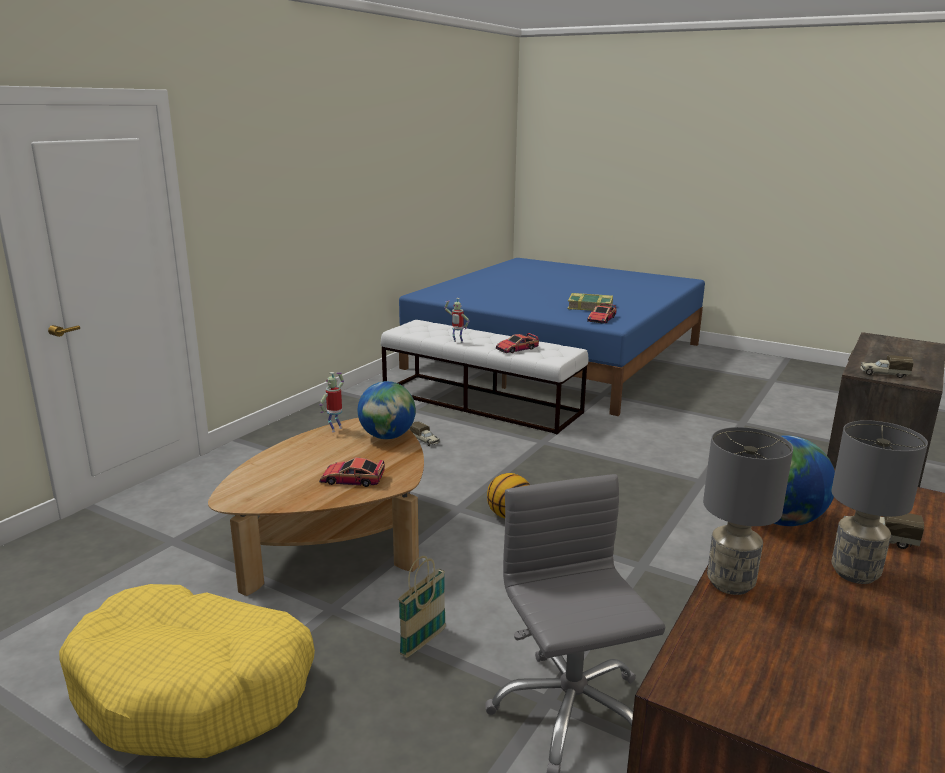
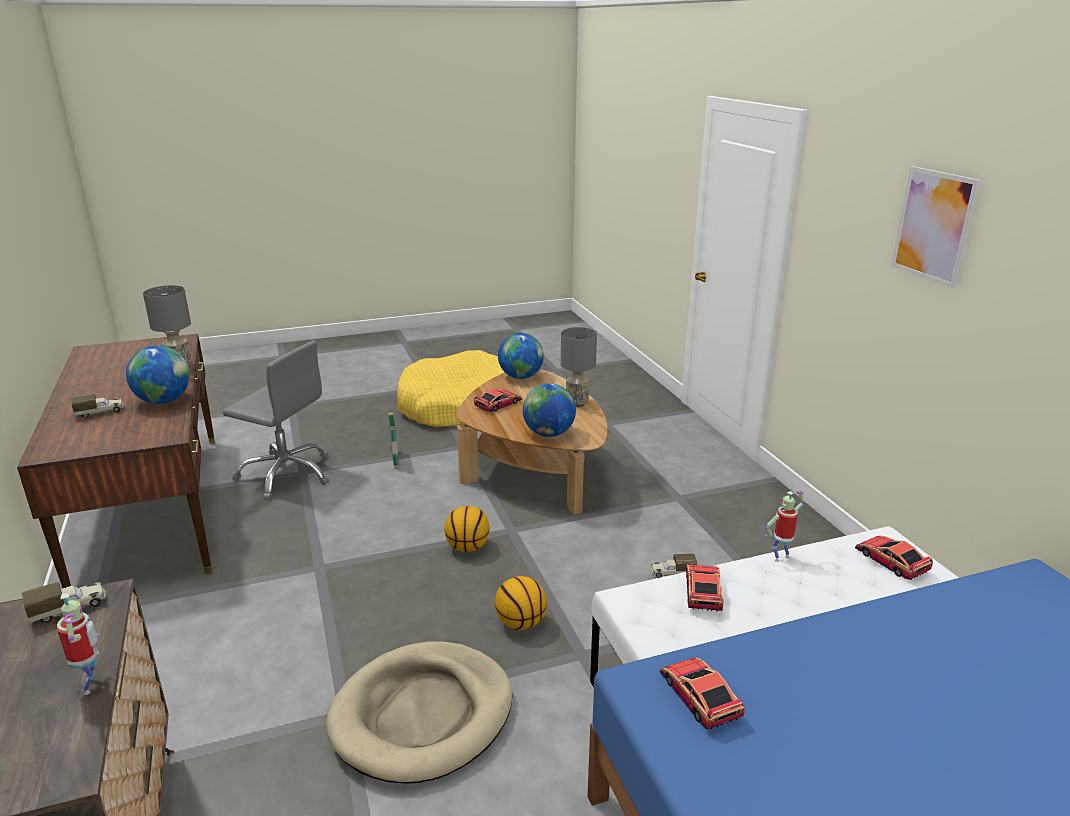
camera: 130 degrees right, 5 degrees up
toy robot [320,372,344,432] -> toy robot moved to [57,593,99,695]
book [567,293,613,311] -> none
grey table lamp [831,420,928,584] -> grey table lamp moved to [561,327,597,407]
none -> beige dog bed [326,642,513,784]
none -> basketball [495,576,547,630]
none -> globe [498,333,544,379]
none -> toy car [855,536,933,580]
none -> picture [891,166,980,288]

